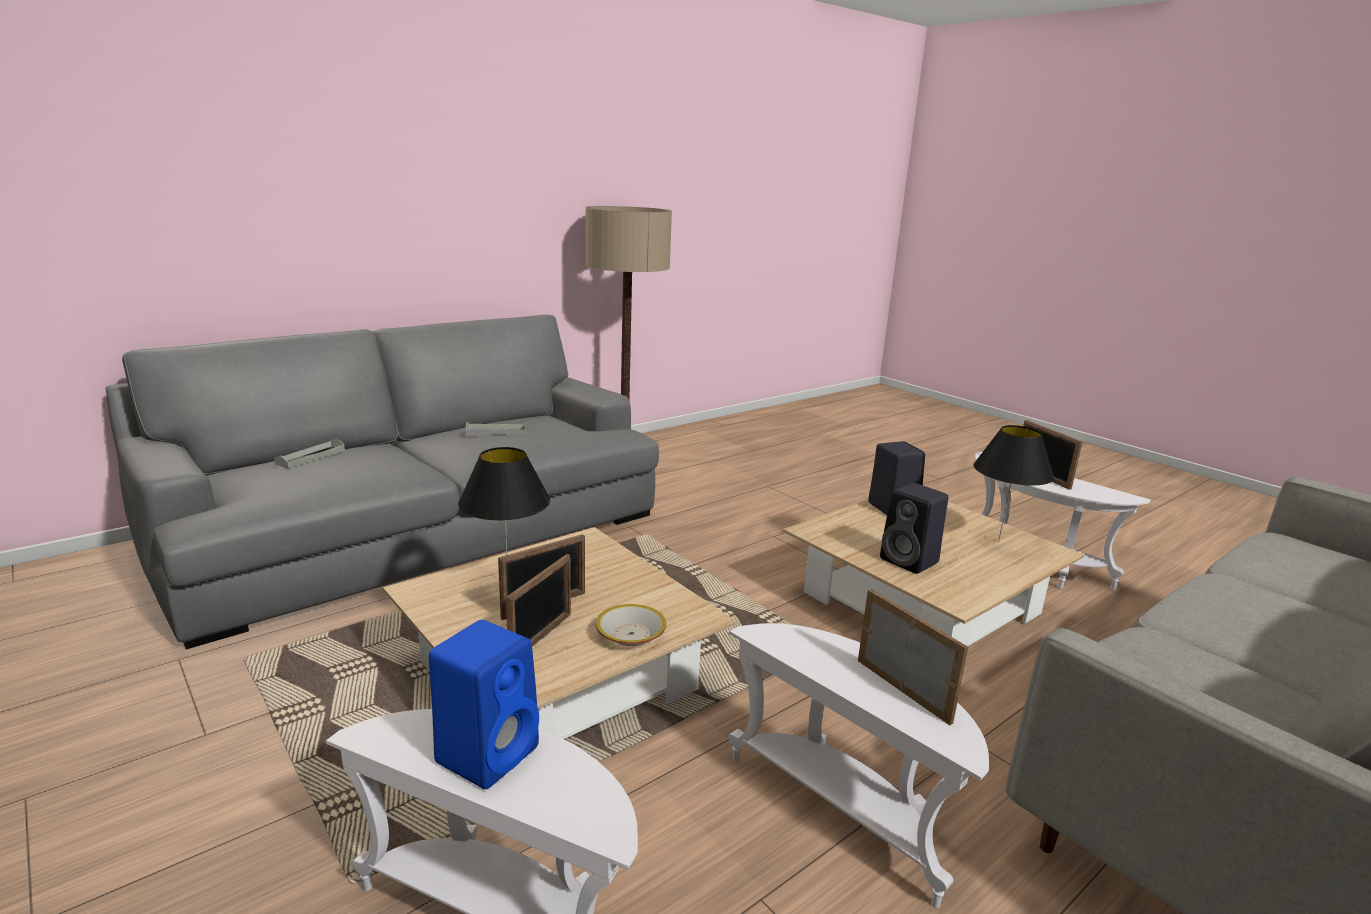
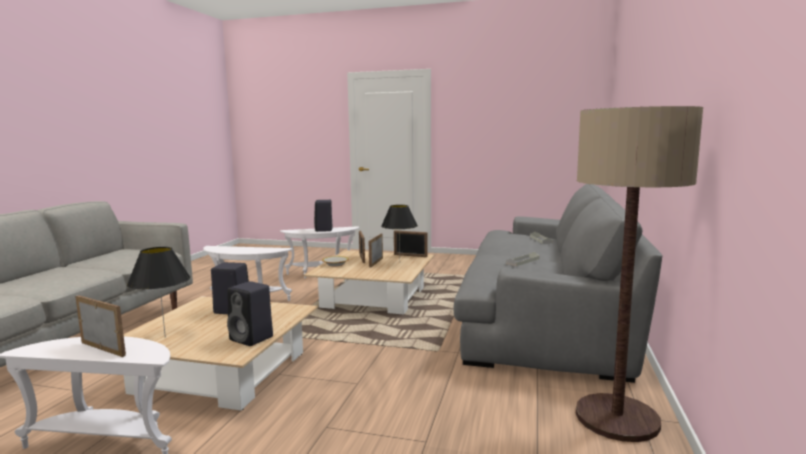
camera: 145 degrees right, 10 degrees down
blue speaker [429,620,539,789] -> black speaker [314,200,333,232]
picture frame [858,589,968,725] -> picture frame moved to [394,230,428,257]

